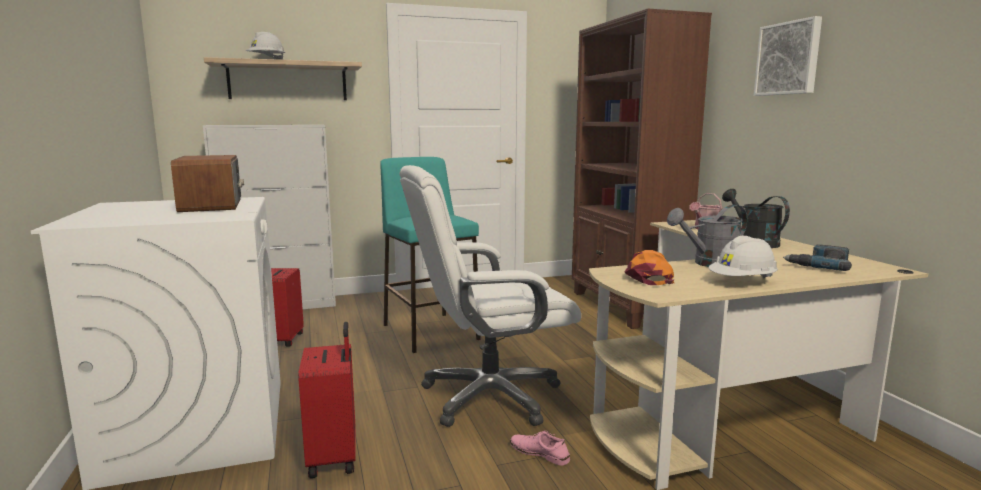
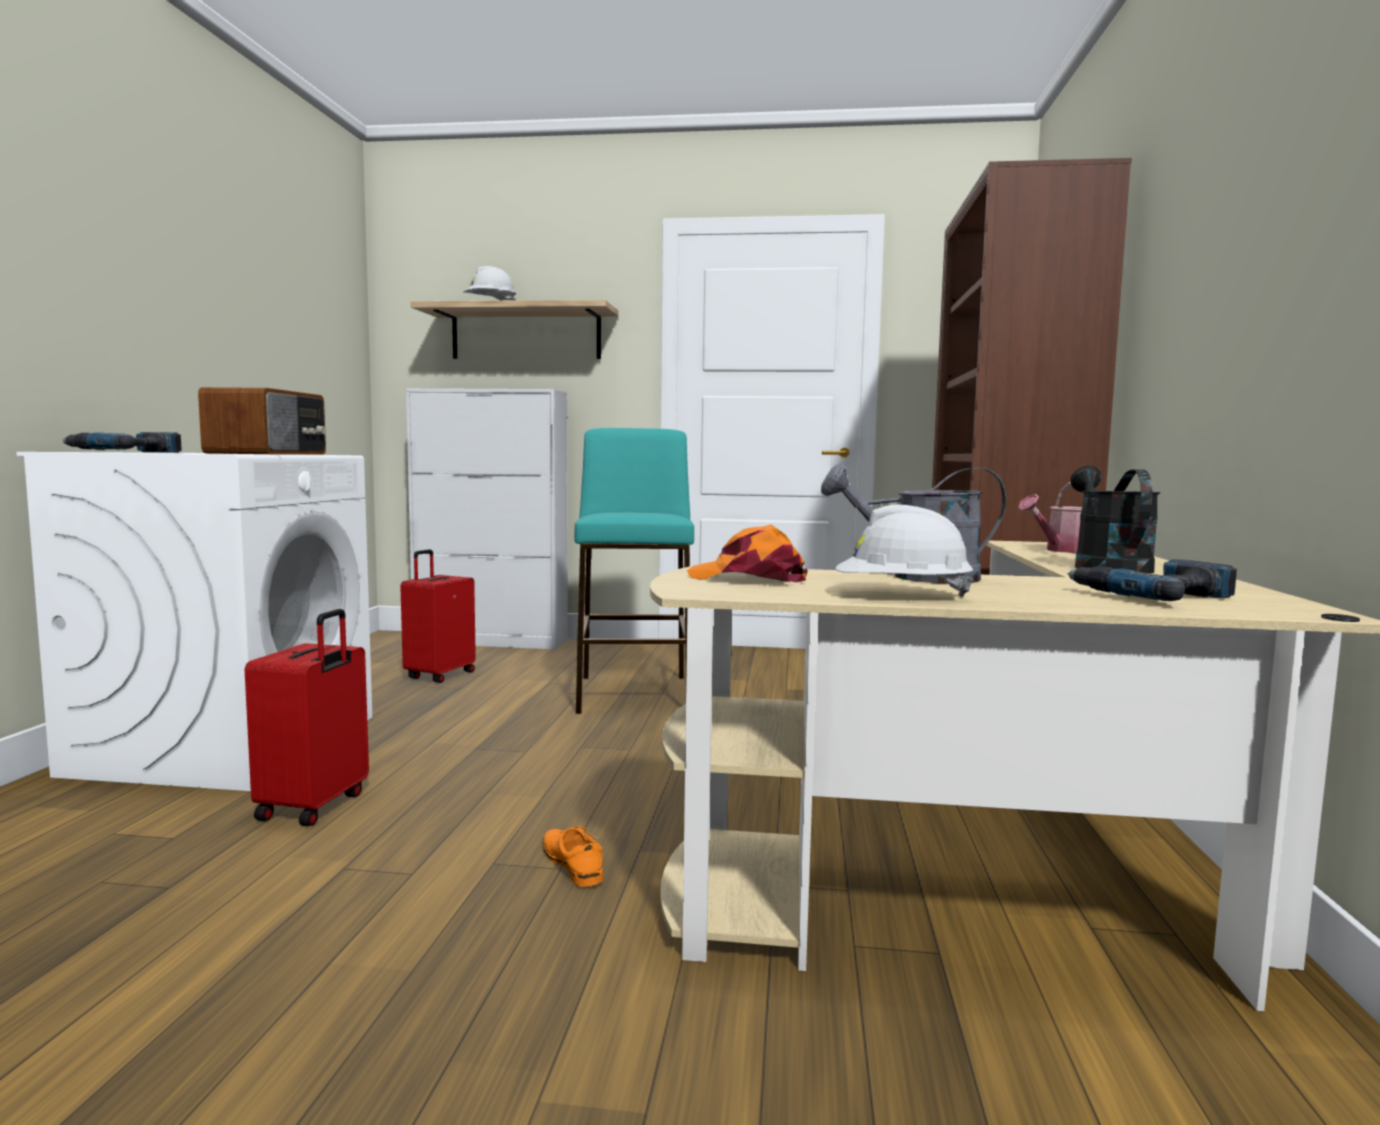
camera: 25 degrees right, 5 degrees down
white office chair [400,165,581,427] -> none
pink shoe [510,431,570,465] -> orange shoe [542,826,603,887]
orange cap [624,250,674,285] -> orange cap turned 90 degrees counterclockwise [687,524,808,583]
picture [754,16,822,96] -> none
none -> power drill [62,432,182,453]

